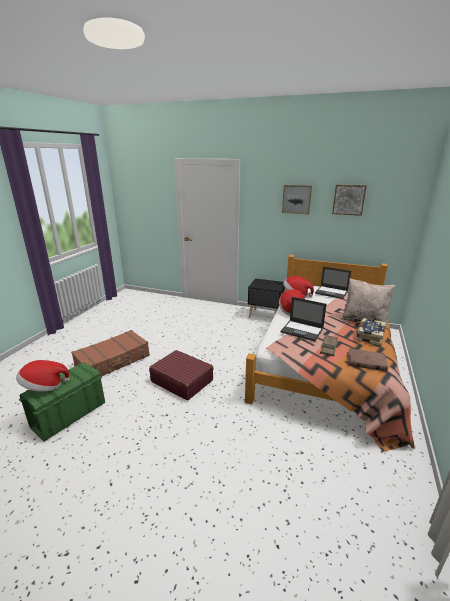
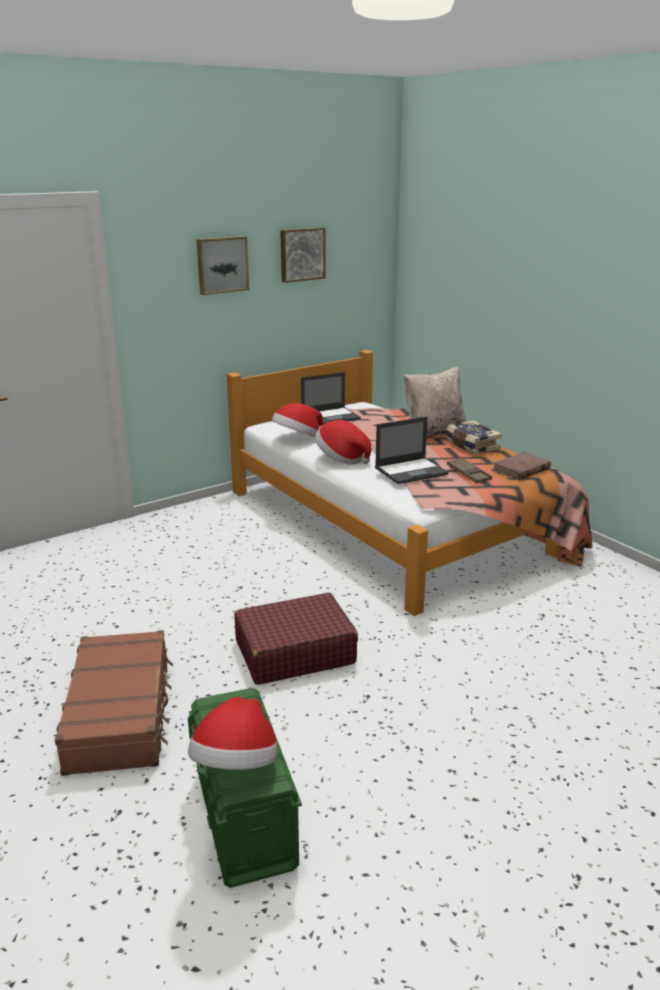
camera: 55 degrees left, 0 degrees up
black nightstand [248,278,285,318] -> none

